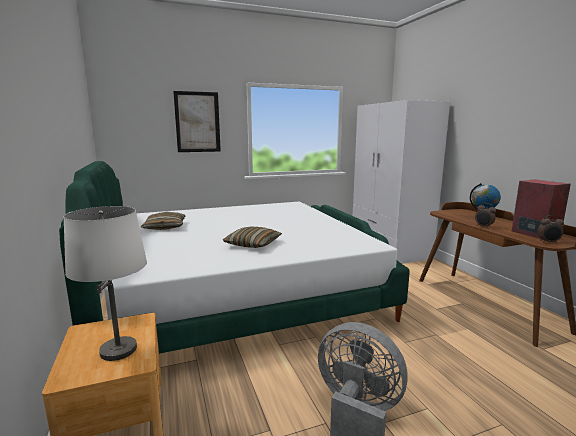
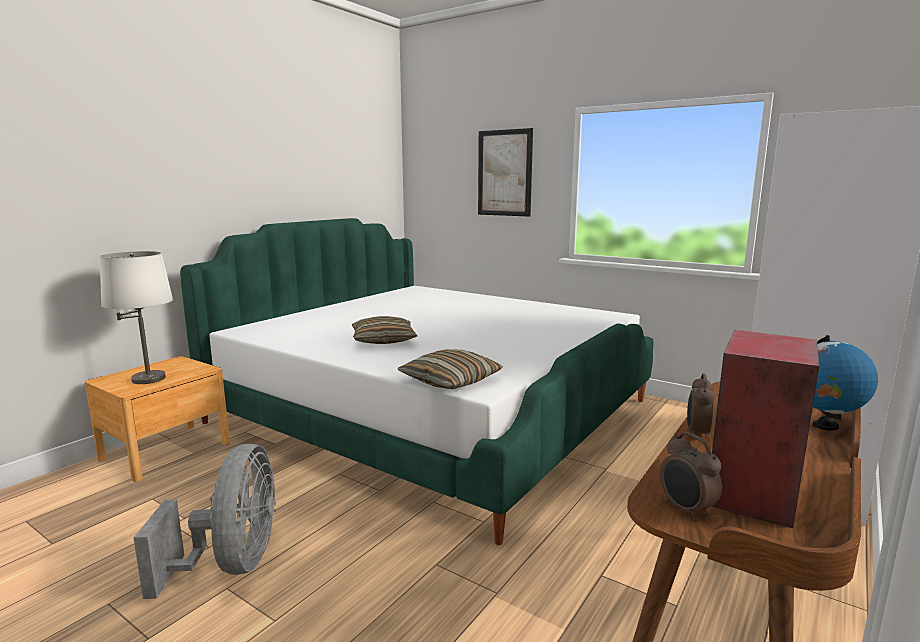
camera: 55 degrees right, 0 degrees up
pillow [141,212,185,230] -> pillow moved to [398,349,503,389]

